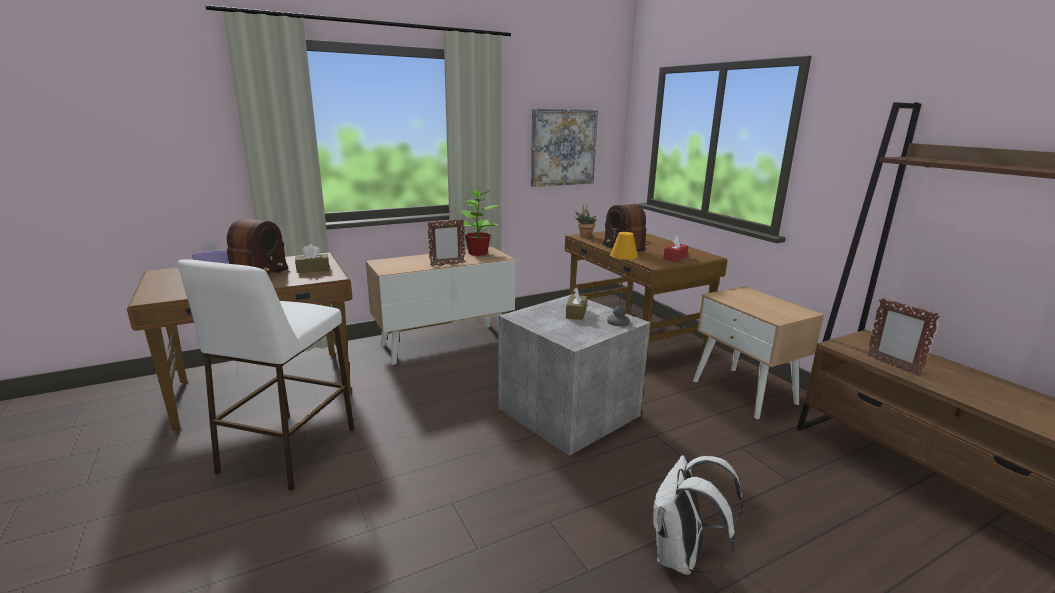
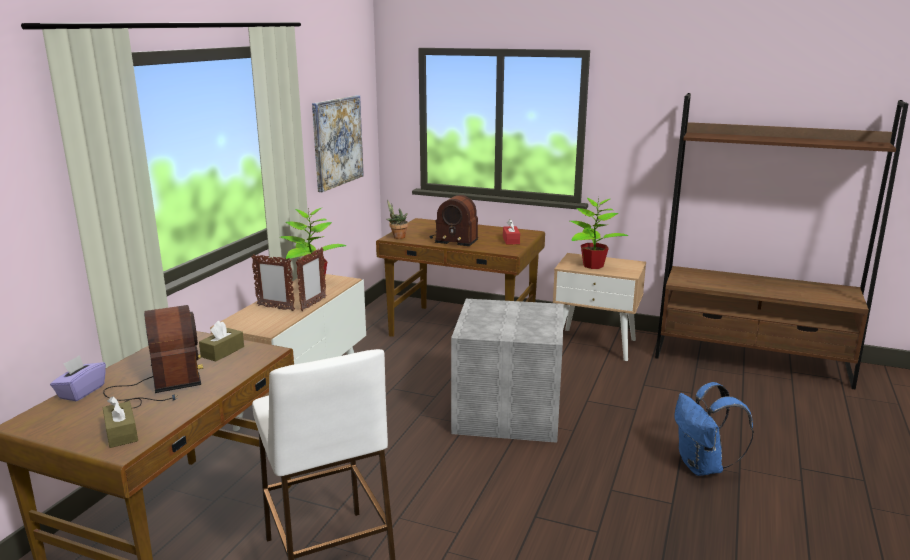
camera: 40 degrees left, 0 degrees up
brown tissue box [566,288,587,320] -> brown tissue box moved to [102,396,138,448]
table lamp [607,232,638,326] -> none
white backpack [652,455,743,575] -> blue backpack [674,382,754,476]
picture frame [867,298,940,376] -> picture frame moved to [251,254,295,311]
none -> potted plant [570,198,628,269]

